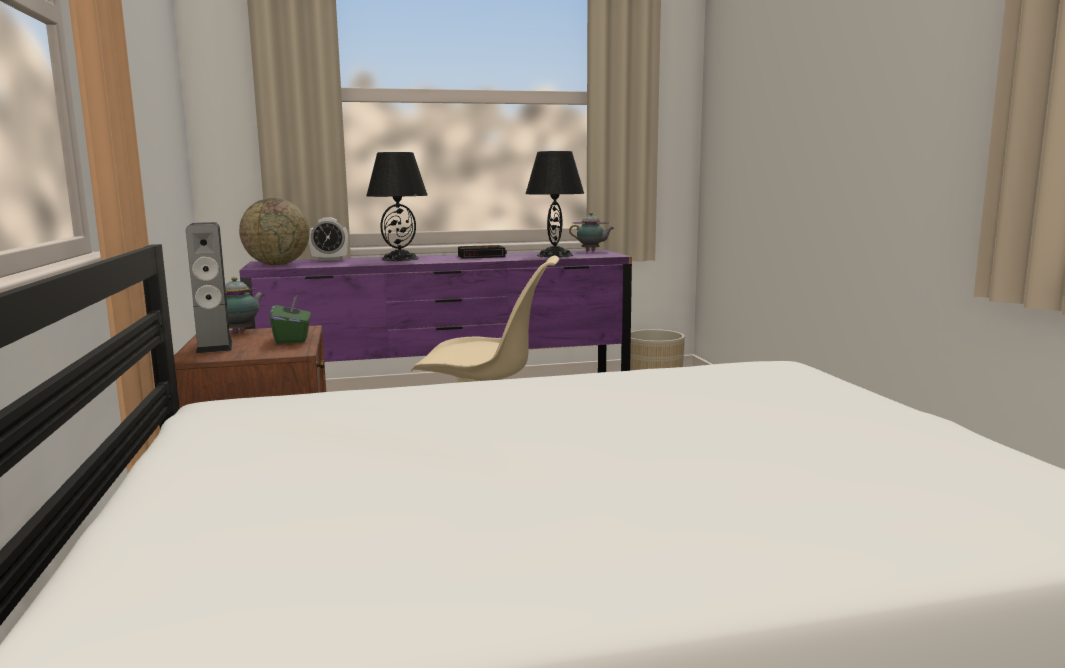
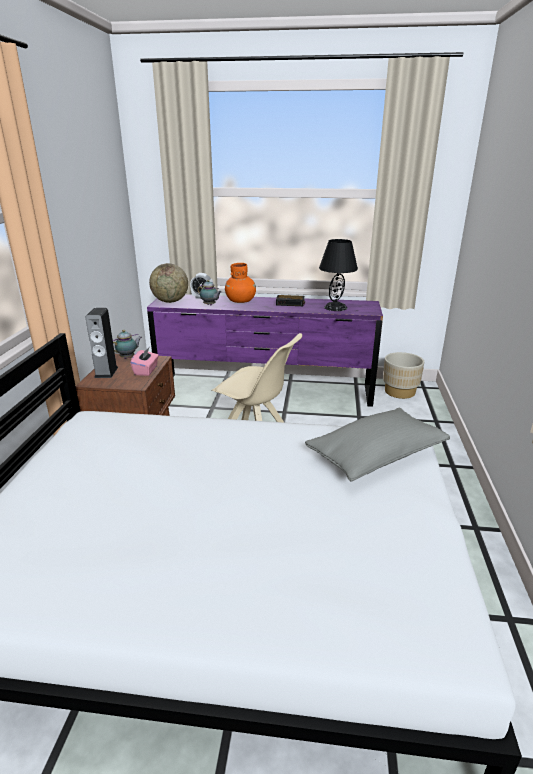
camera: 20 degrees right, 15 degrees up
green tissue box [270,294,311,344] -> pink tissue box [130,348,159,376]
black table lamp [366,152,427,261] -> orange vase [225,263,256,303]
teapot [569,212,614,251] -> teapot moved to [197,280,222,306]
none -> grey pillow [305,408,450,482]

